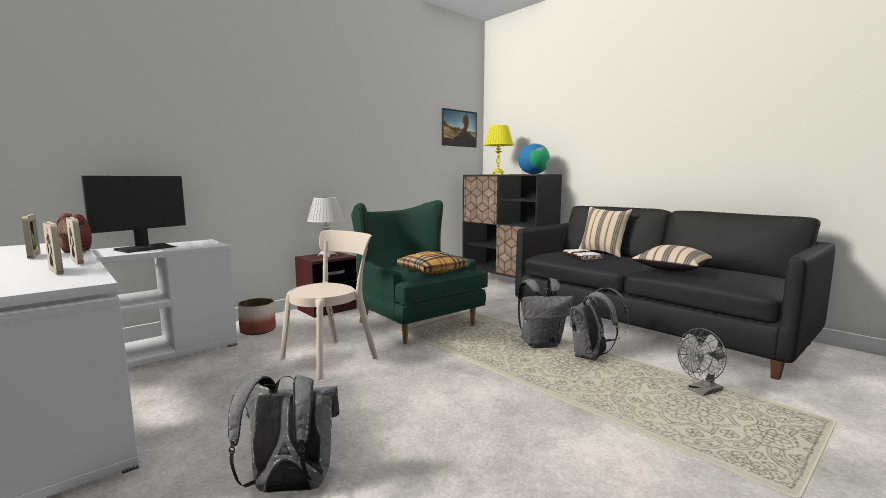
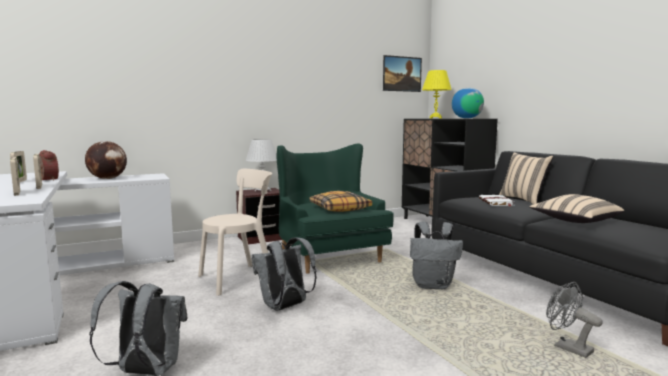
camera: 15 degrees right, 0 degrees up
monitor [81,176,186,253] -> globe [85,141,127,179]
planter [238,298,276,335] -> none
grey backpack [570,288,629,361] -> grey backpack moved to [251,237,317,311]
grey fan [677,328,727,396] -> grey fan turned 60 degrees clockwise [546,282,603,358]

